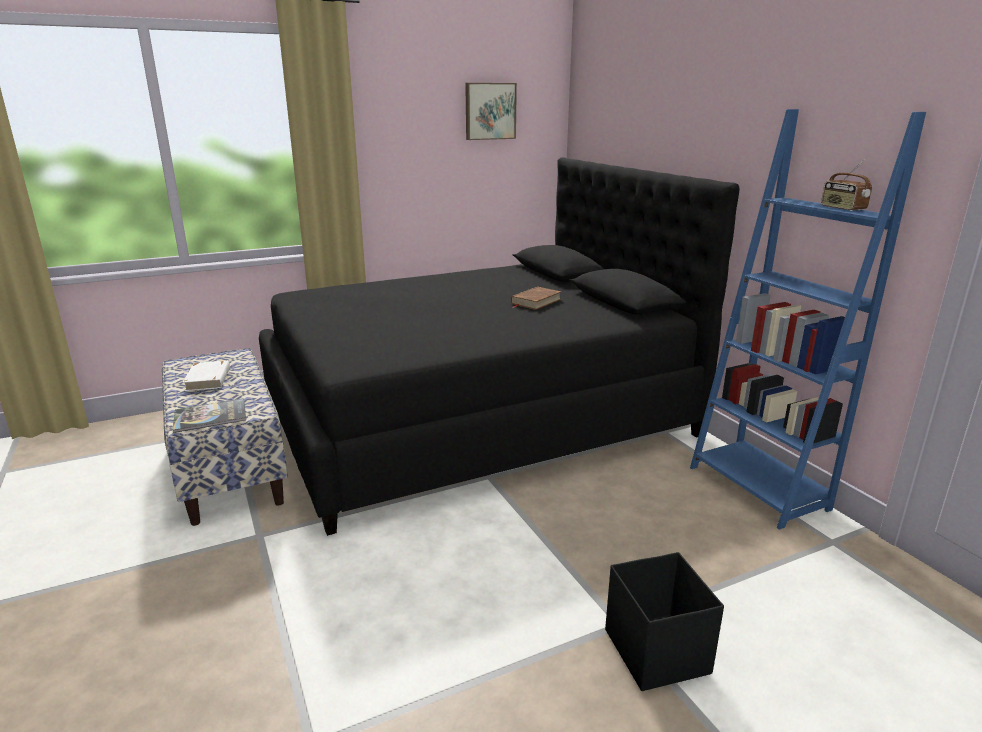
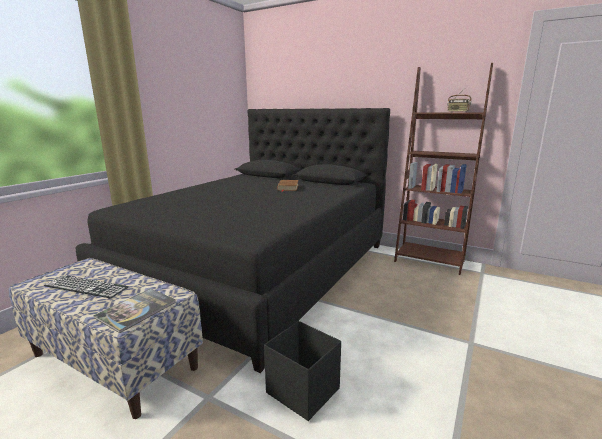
camera: 35 degrees left, 5 degrees down
white book [183,360,230,391] -> keyboard [44,275,129,298]
picture [465,83,517,140] -> none
black storage box [605,552,724,691] -> black storage box moved to [264,321,341,421]
blue bookcase [690,109,926,530] -> brown bookcase [394,63,493,275]

